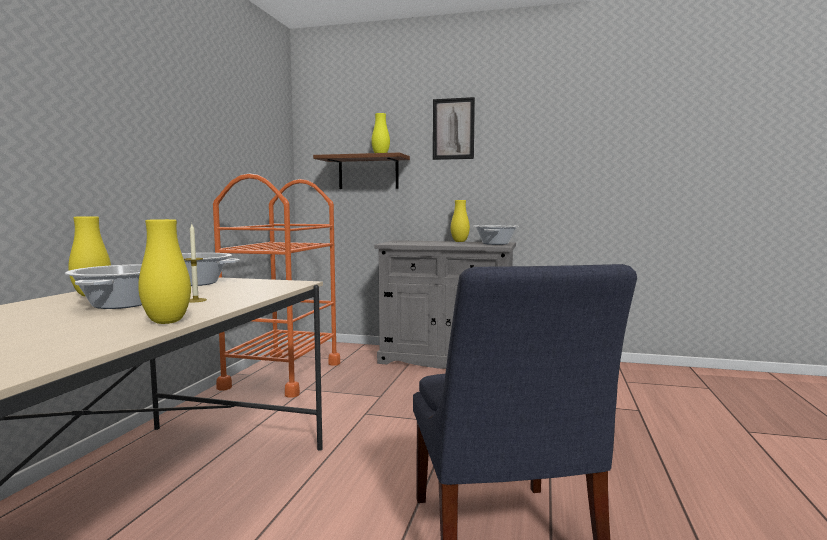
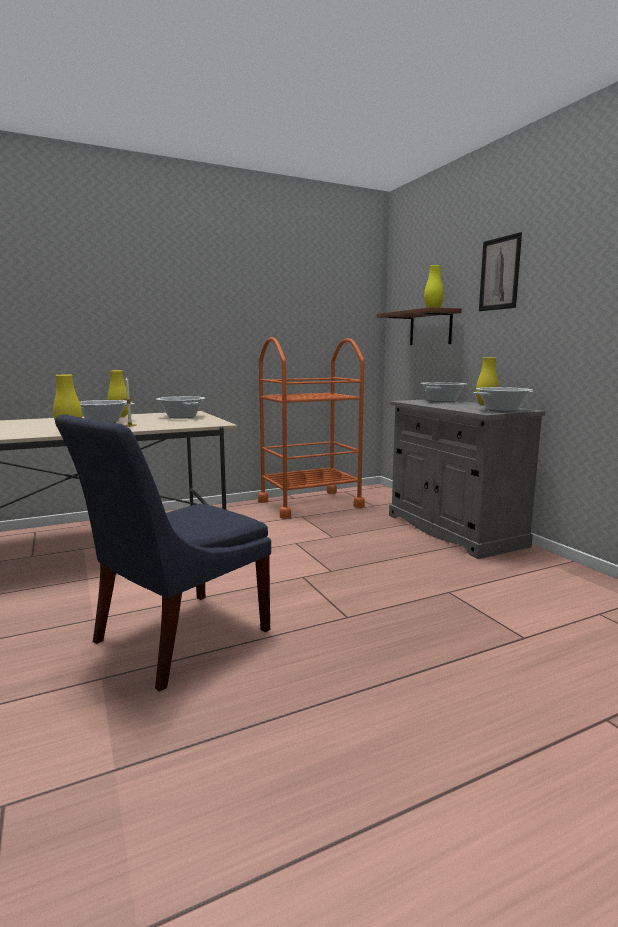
camera: 50 degrees right, 5 degrees up
none -> cooking pot [420,382,466,402]

